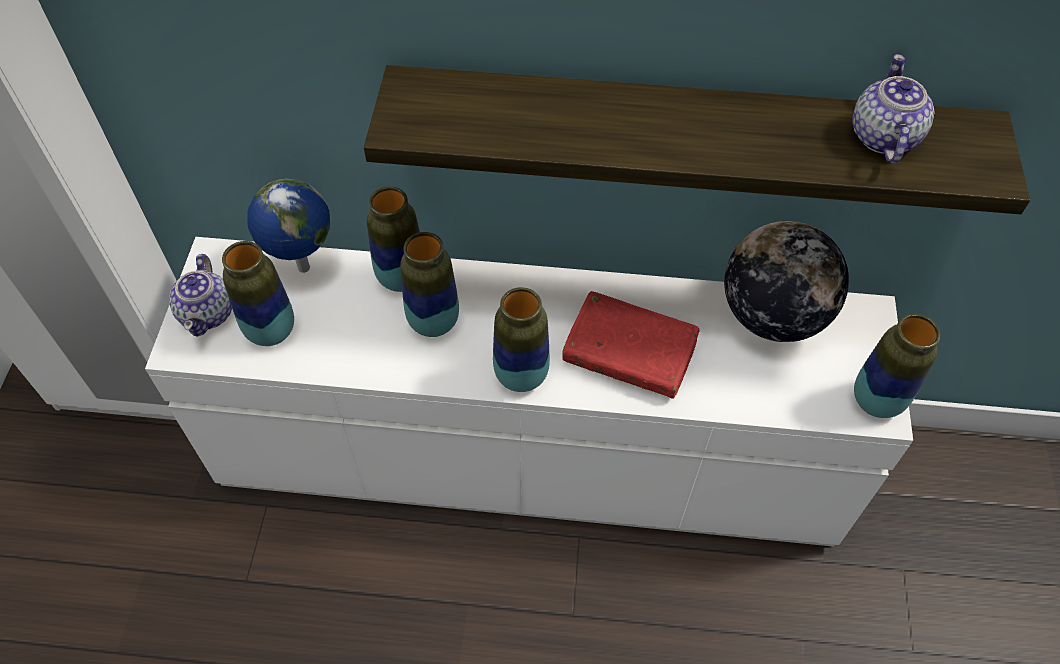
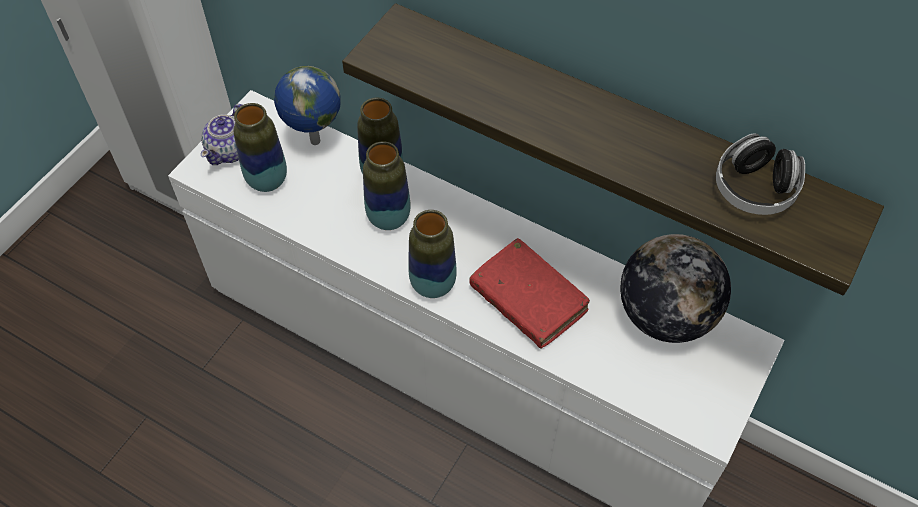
camera: 25 degrees right, 0 degrees up
teapot [852,54,935,163] -> headphones [716,133,805,215]
vase [854,314,941,418] -> none

